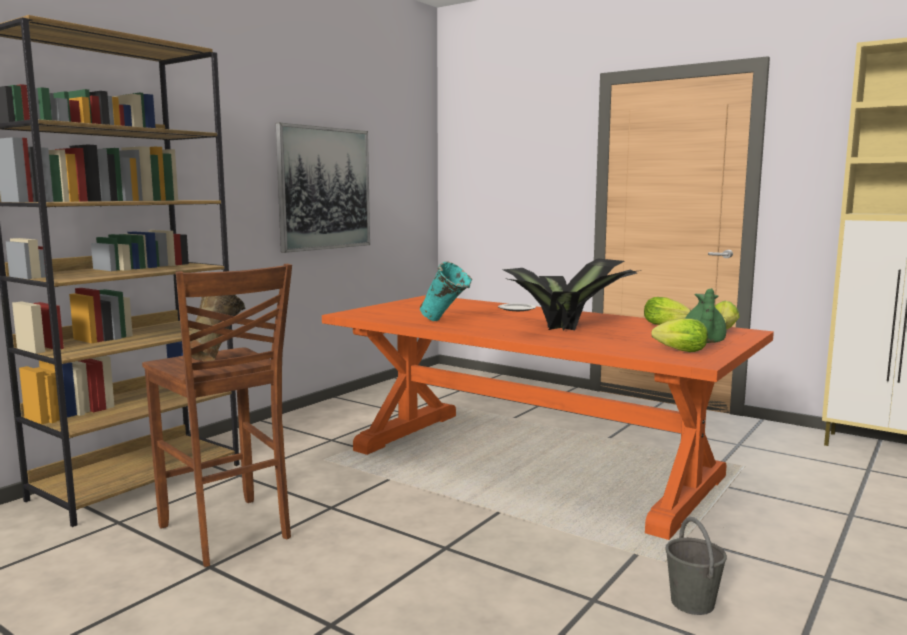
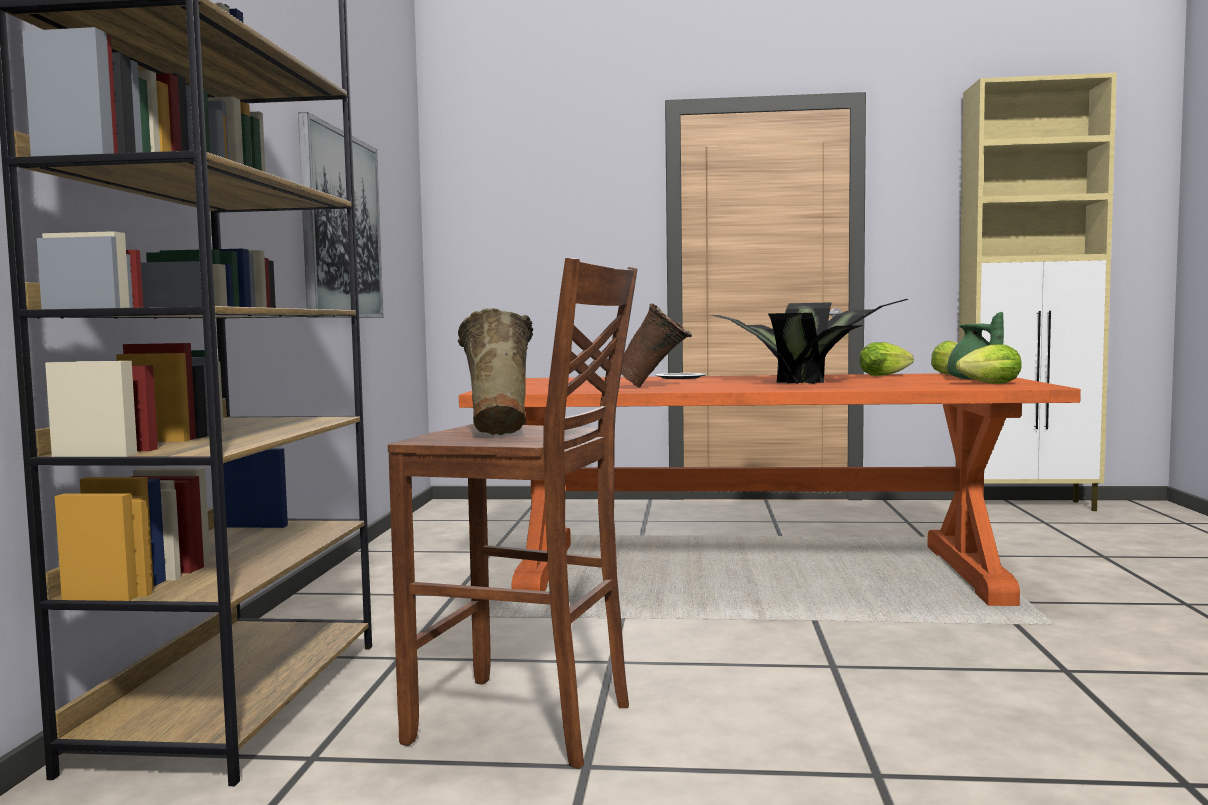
camera: 30 degrees left, 5 degrees down
turquoise vase [420,261,472,321] -> brown vase [621,303,692,388]
grey bucket [665,517,727,615] -> none

